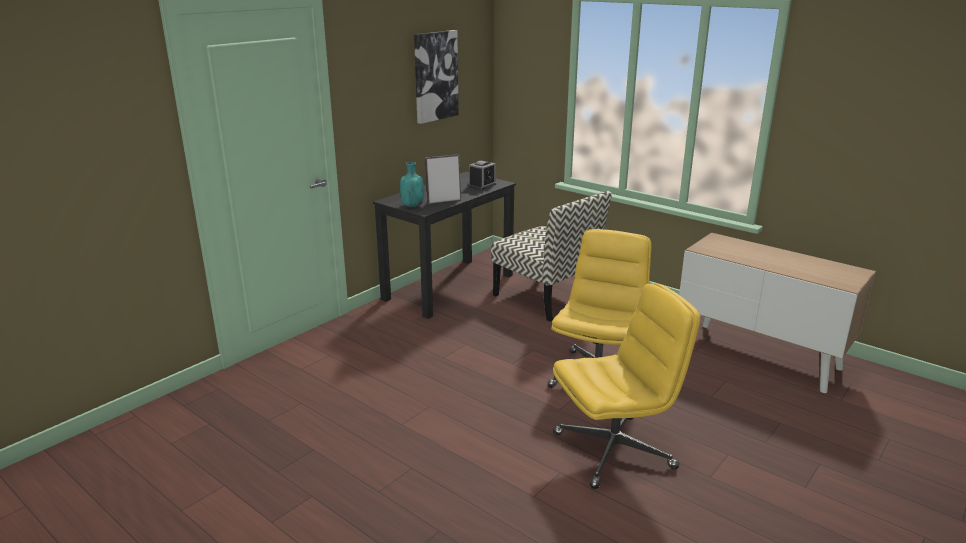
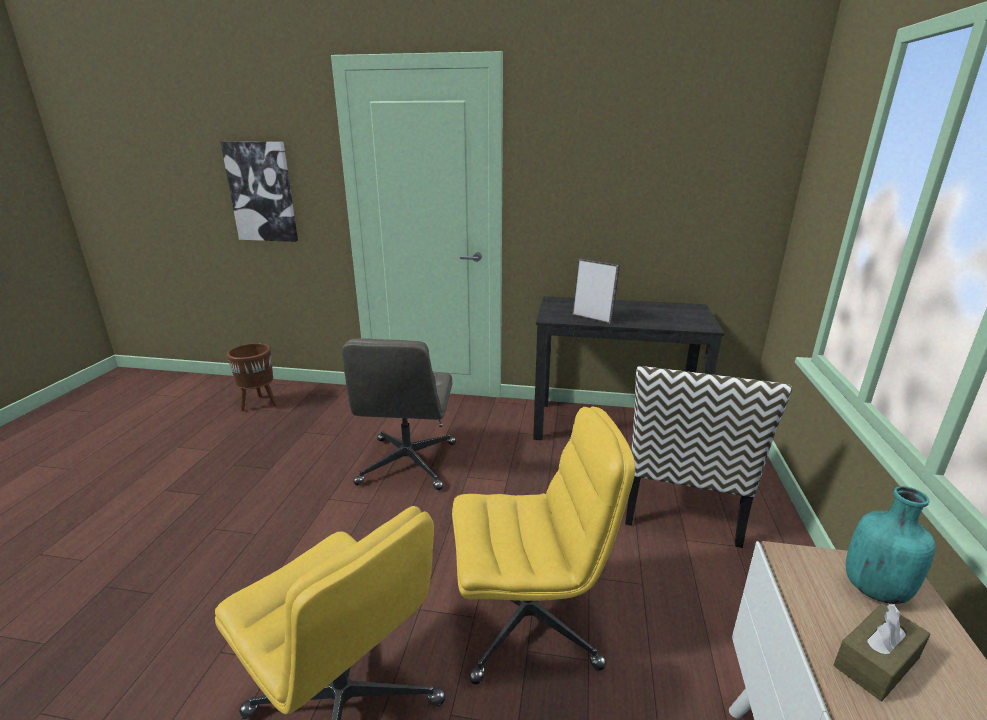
camera: 60 degrees right, 0 degrees up
turquoise bottle [400,162,424,207] -> turquoise bottle moved to [846,486,936,604]
picture [414,30,459,124] -> picture moved to [221,141,298,242]
alarm clock [468,161,496,190] -> none
none -> brown planter [227,343,277,411]
none -> grey office chair [342,338,456,490]
none -> brown tissue box [834,603,931,701]

